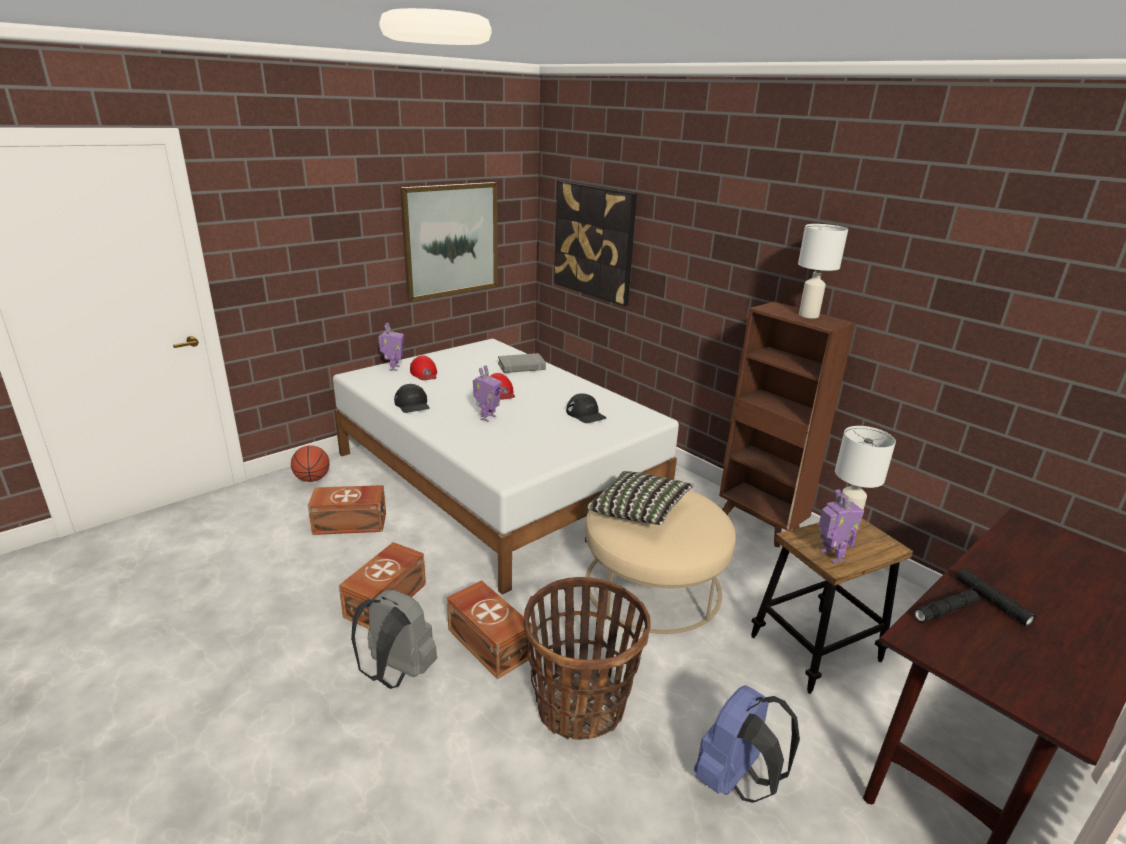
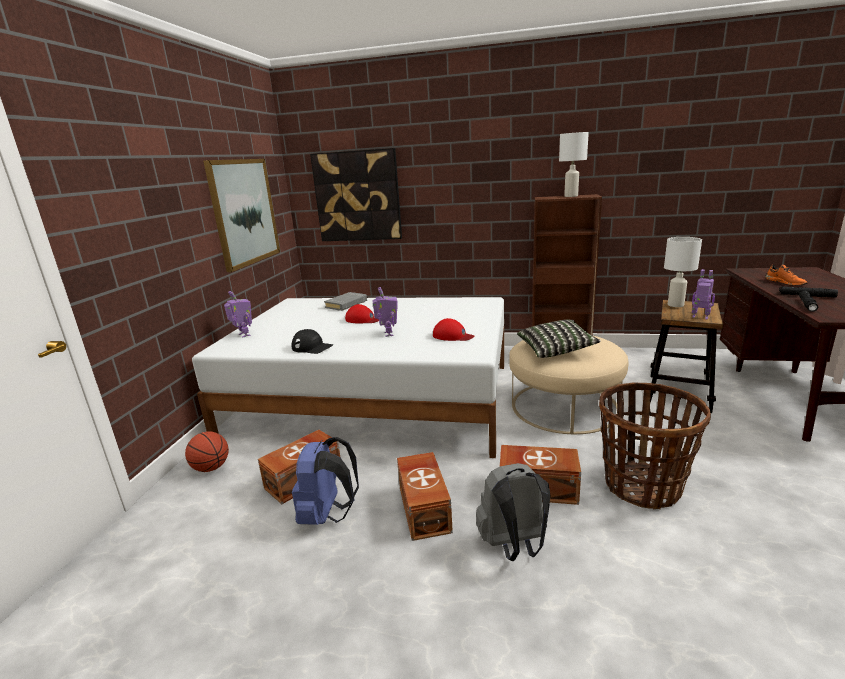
camera: 35 degrees left, 5 degrees down
red cap [410,355,437,380] -> red cap moved to [433,318,475,341]
black cap [566,394,606,423] -> none
blue backpack [694,686,800,803] -> blue backpack moved to [292,437,359,525]
none -> orange shoe [765,265,807,286]

